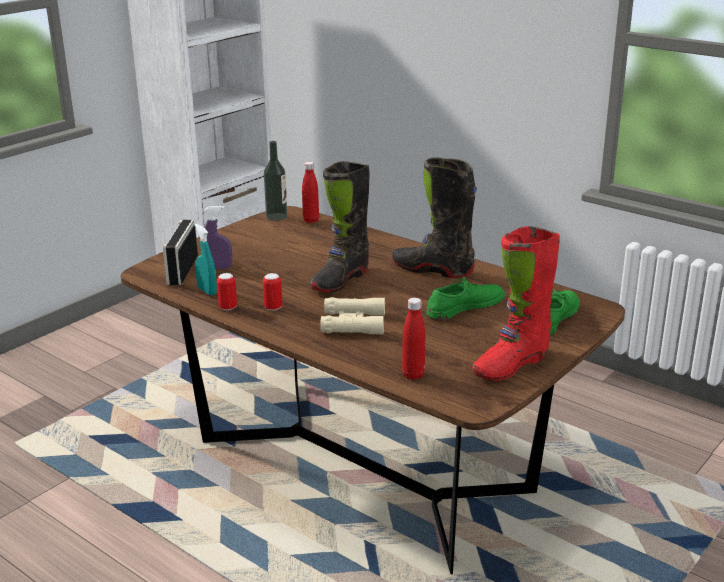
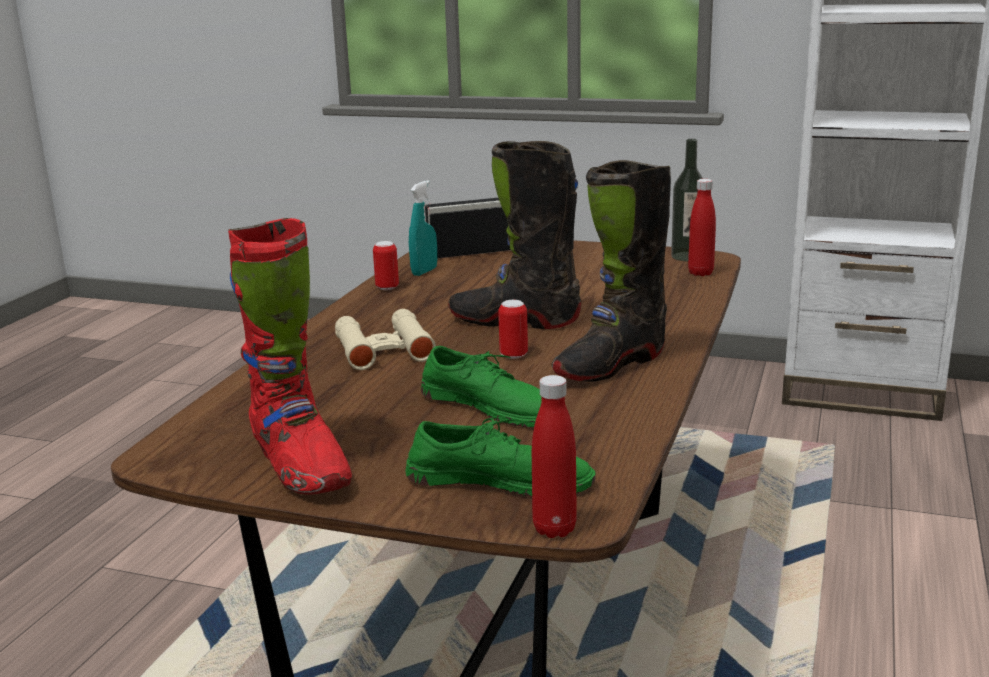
camera: 70 degrees right, 5 degrees down
purple spray bottle [204,206,232,270] -> none
can [263,273,282,311] -> can moved to [498,300,528,359]
black boot [392,157,477,278] -> black boot turned 135 degrees counterclockwise [552,160,671,382]
red bottle [402,298,425,380] -> red bottle moved to [532,375,577,538]
red boot [472,226,559,381] -> red boot turned 150 degrees counterclockwise [228,218,352,495]

